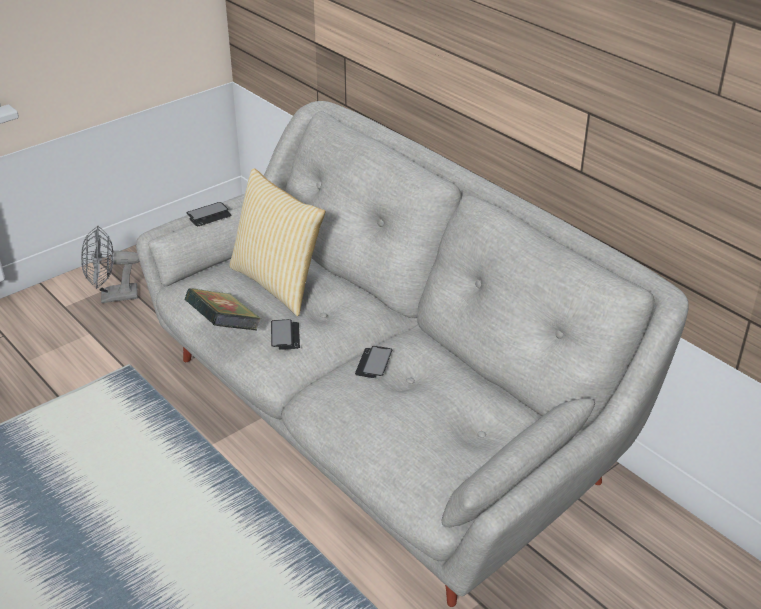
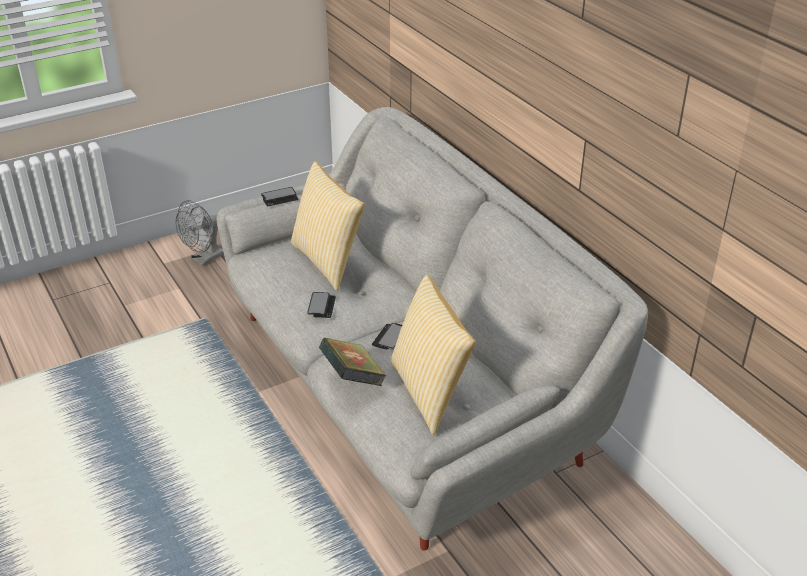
camera: 10 degrees right, 0 degrees up
grey fan [81,225,140,303] -> grey fan turned 45 degrees counterclockwise [175,200,224,266]
book [185,288,261,330] -> book moved to [319,338,387,386]
none -> pillow [390,275,476,435]

